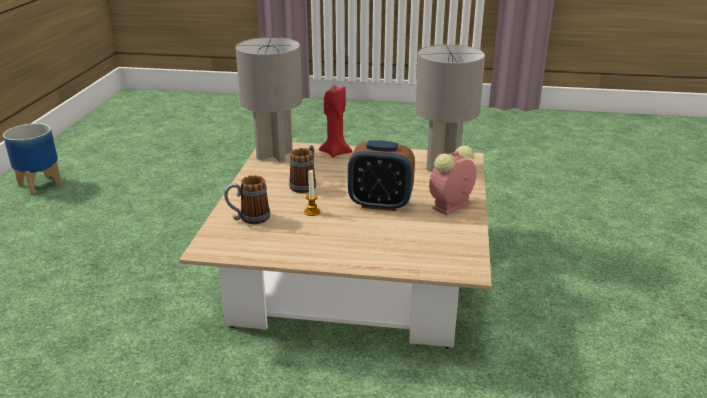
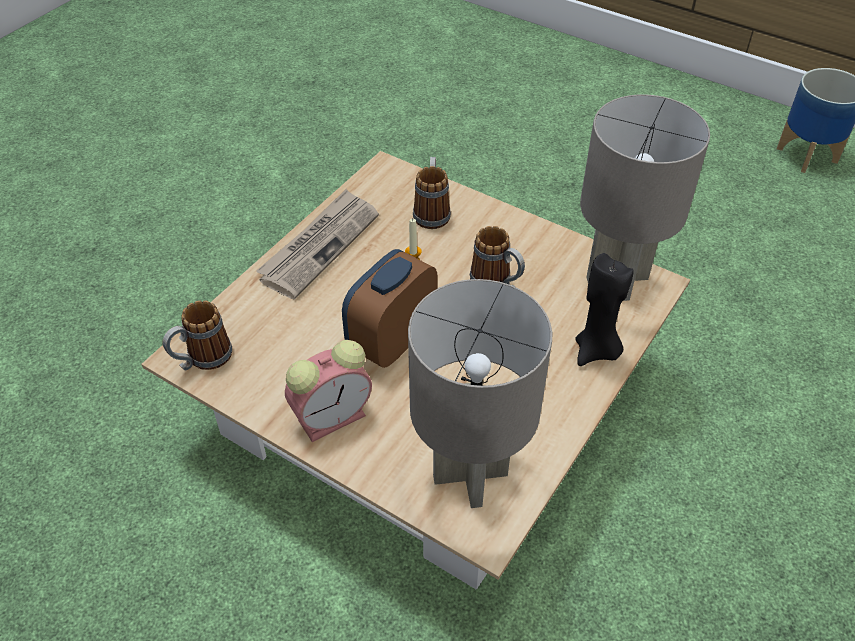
camera: 115 degrees right, 20 degrees up
red candle [319,85,352,157] -> black candle [575,253,634,366]
alarm clock [429,146,477,215] -> alarm clock turned 75 degrees clockwise [285,340,372,442]
none -> mug [163,300,232,370]
none -> newspaper [256,189,379,299]

